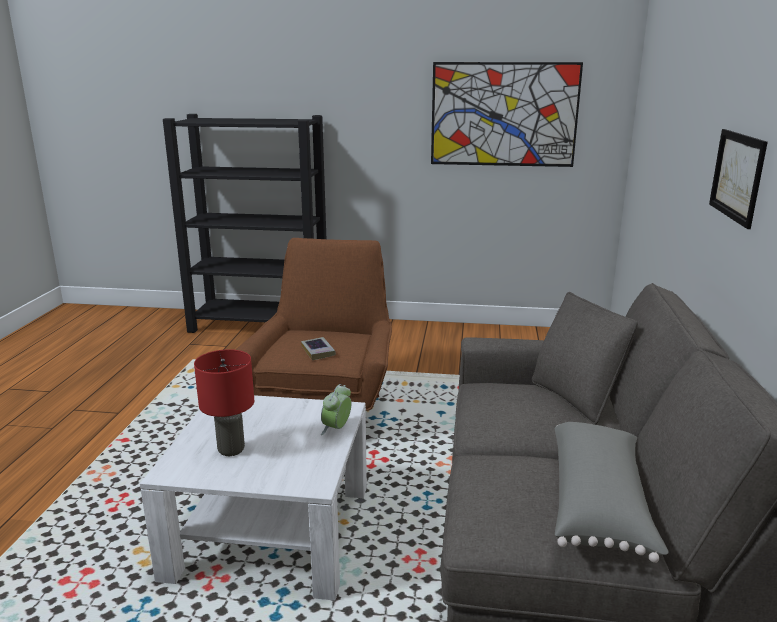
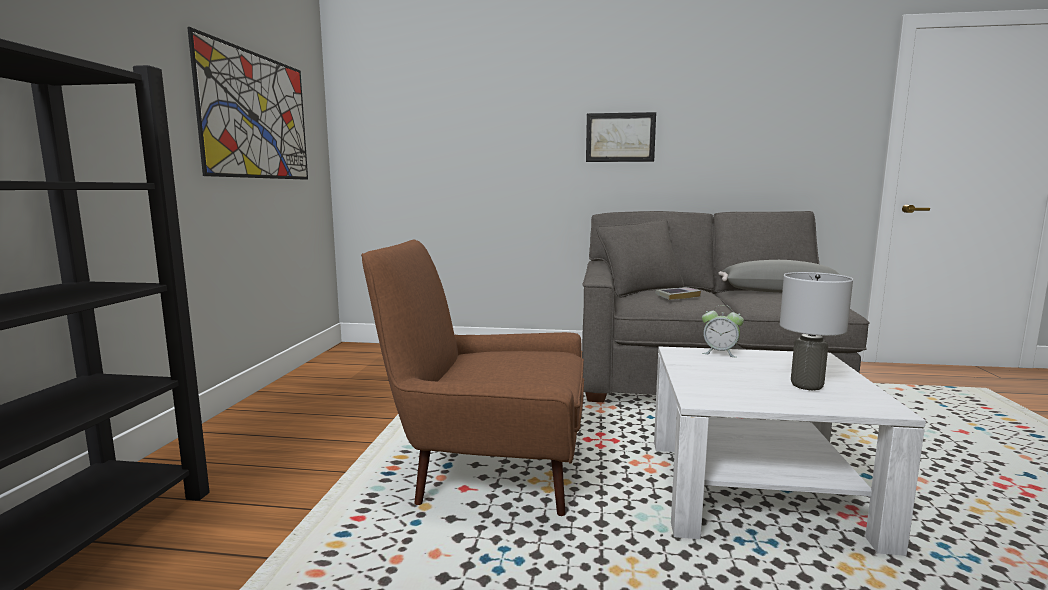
camera: 90 degrees left, 10 degrees down
red table lamp [194,349,254,456] -> white table lamp [780,272,853,391]
book [301,337,336,360] -> book moved to [655,287,701,300]

